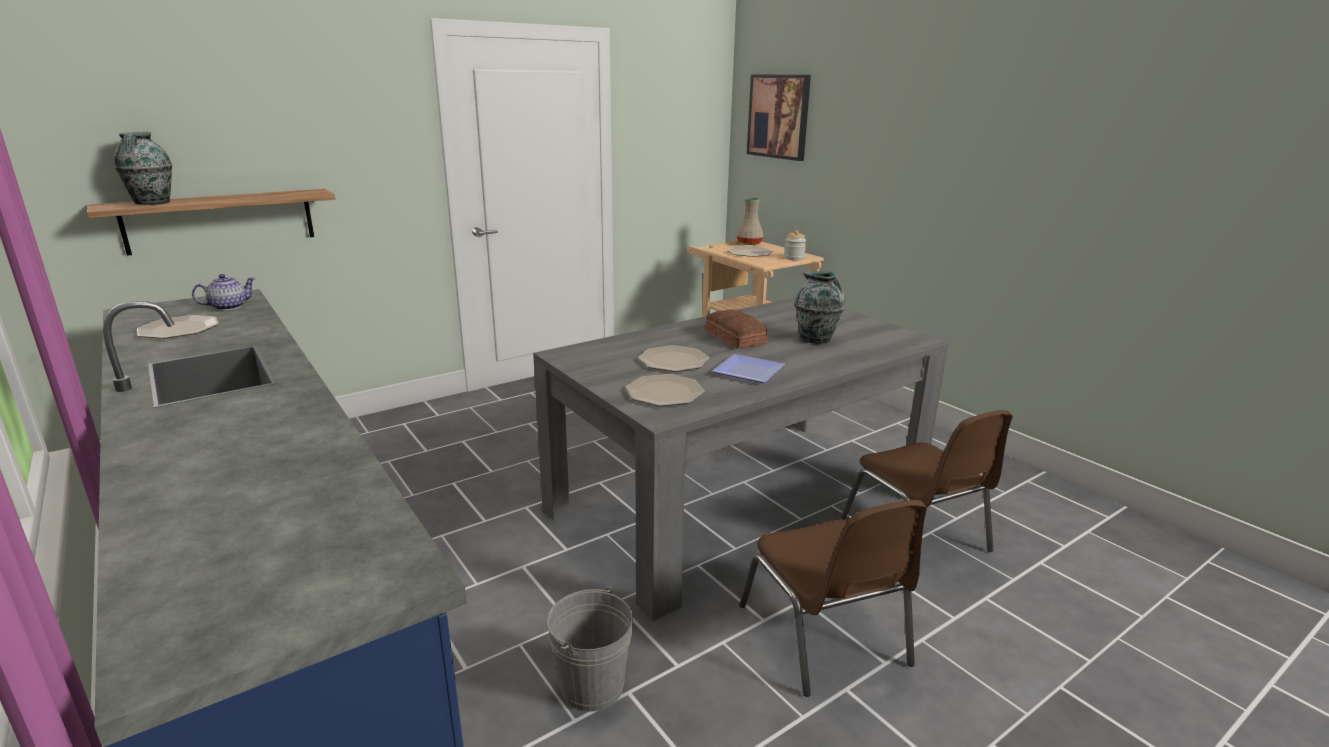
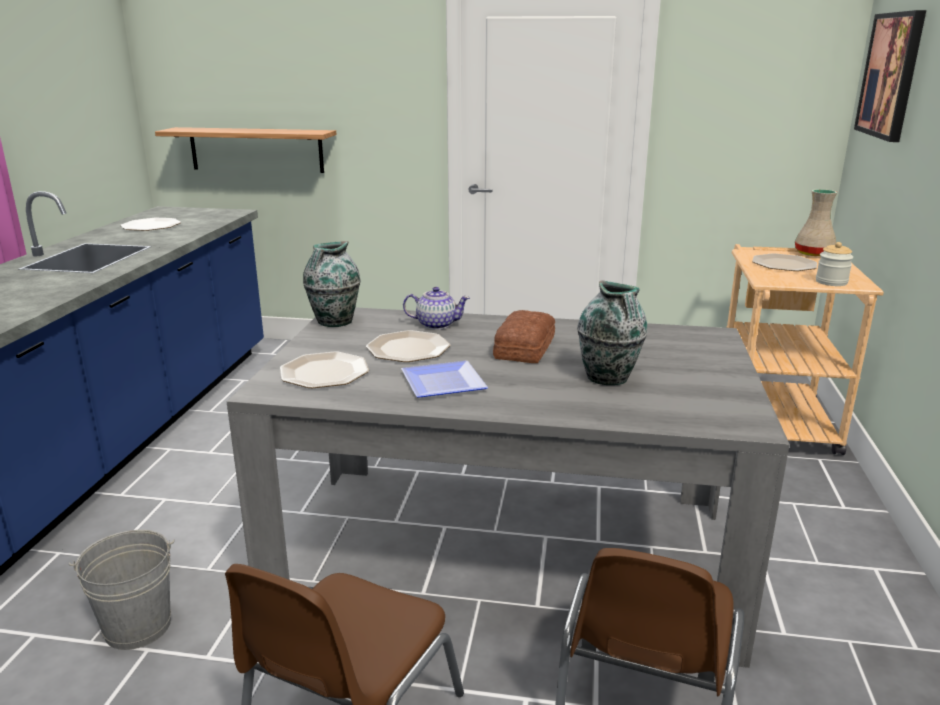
camera: 45 degrees right, 0 degrees up
vase [113,132,172,205] -> vase moved to [303,241,360,327]
teapot [192,274,256,310] -> teapot moved to [403,287,470,330]

